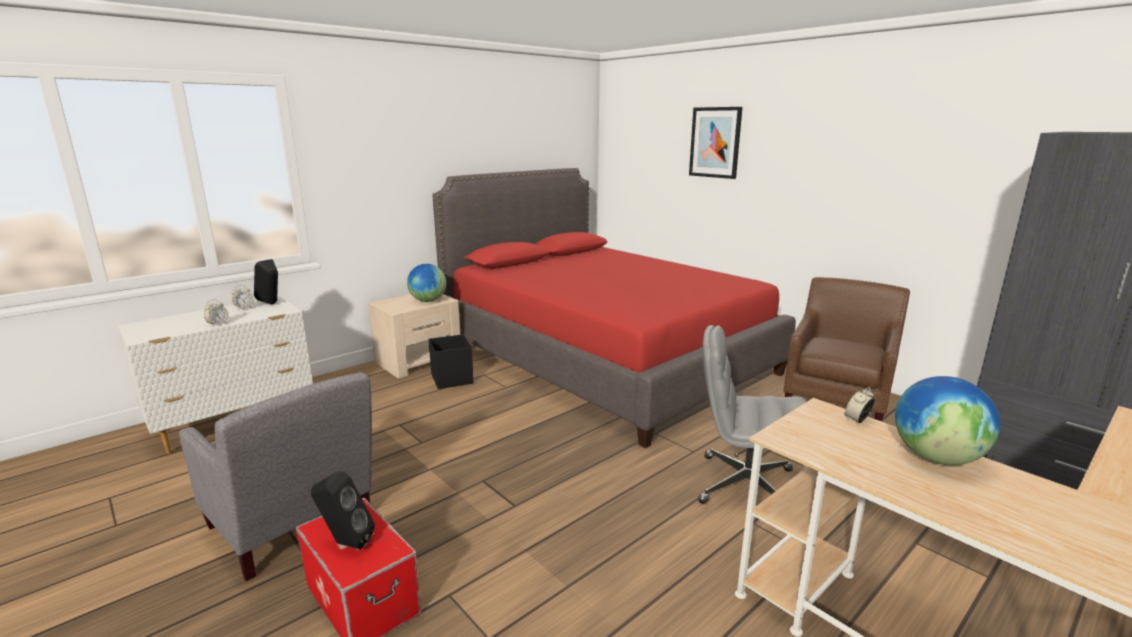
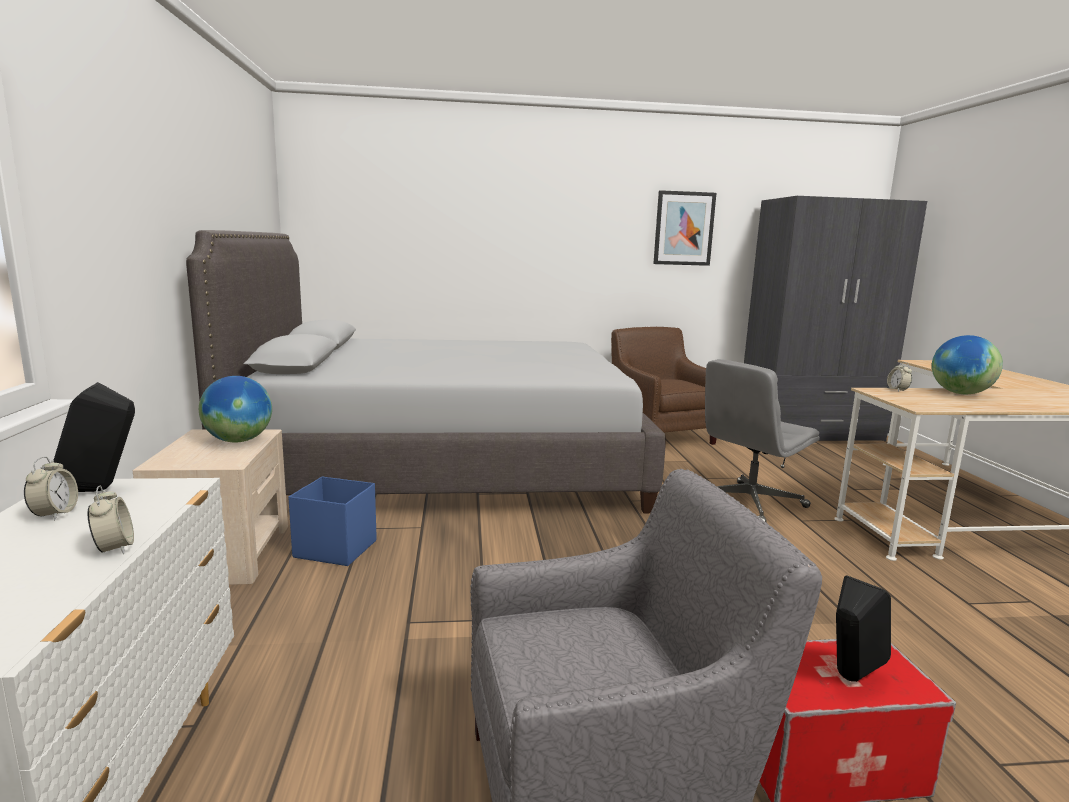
camera: 55 degrees left, 5 degrees down
black storage box [429,334,474,389] -> blue storage box [288,477,377,566]
red bed [432,168,796,448] -> grey bed [186,230,666,513]
picture [689,107,743,179] -> picture moved to [653,190,716,266]

